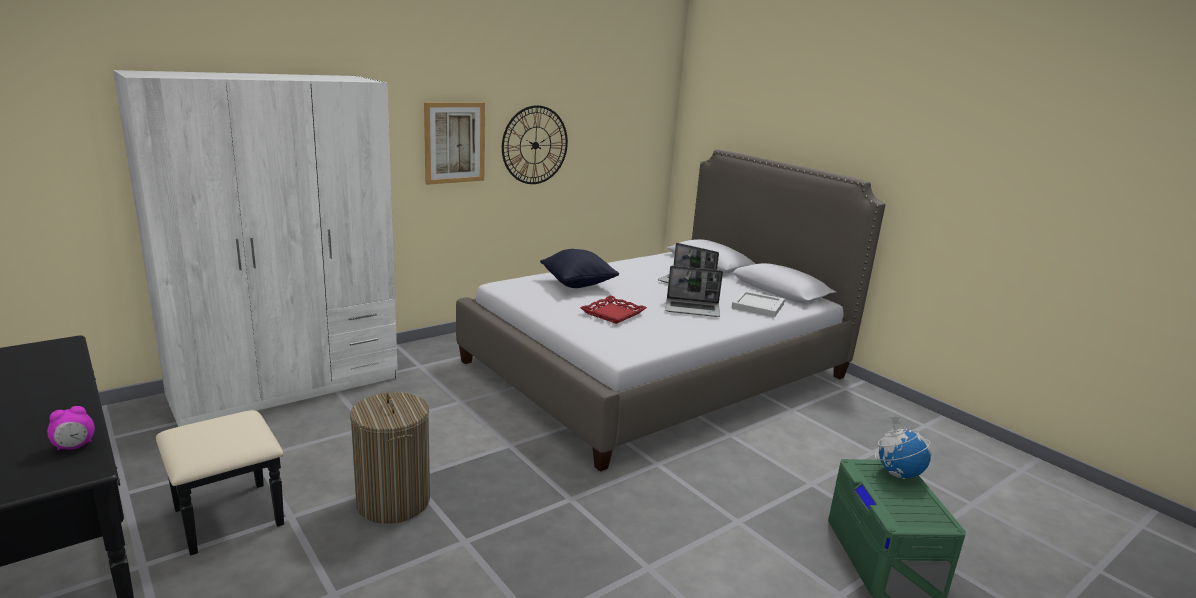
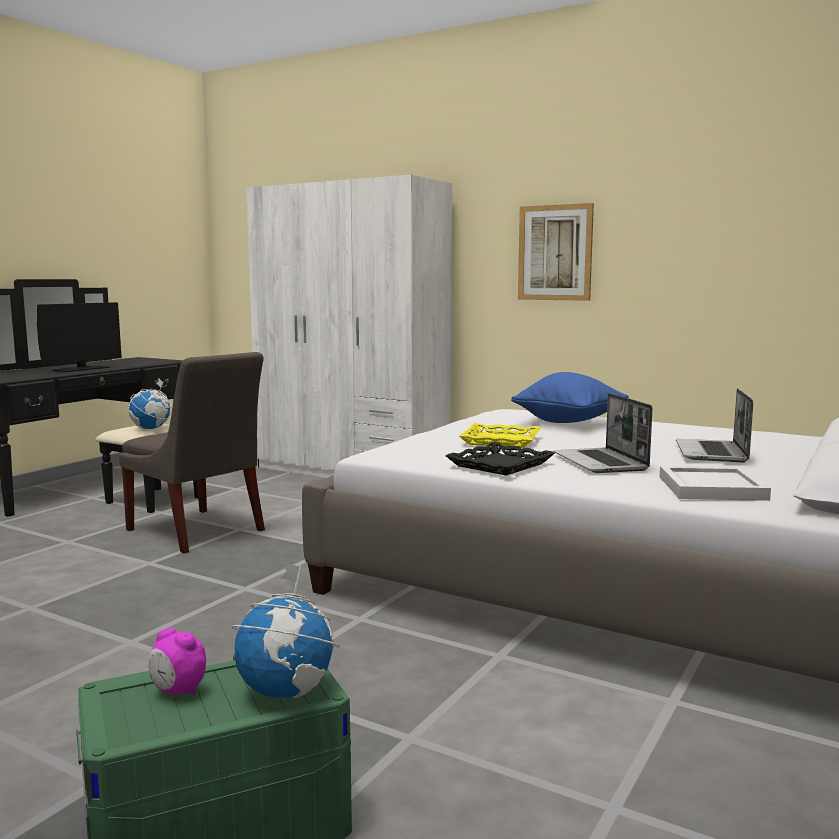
camera: 70 degrees right, 10 degrees down
alarm clock [47,406,95,450] -> alarm clock moved to [148,628,206,695]
laundry basket [350,392,430,524] -> grey chair [119,352,265,554]
wall clock [502,105,568,184] -> none
black pillow [540,249,619,288] -> blue pillow [511,372,629,423]
red tray [580,295,647,324] -> yellow tray [459,423,541,448]
none -> monitor [37,302,122,372]
none -> globe [128,378,172,429]
none -> black tray [446,442,555,475]

